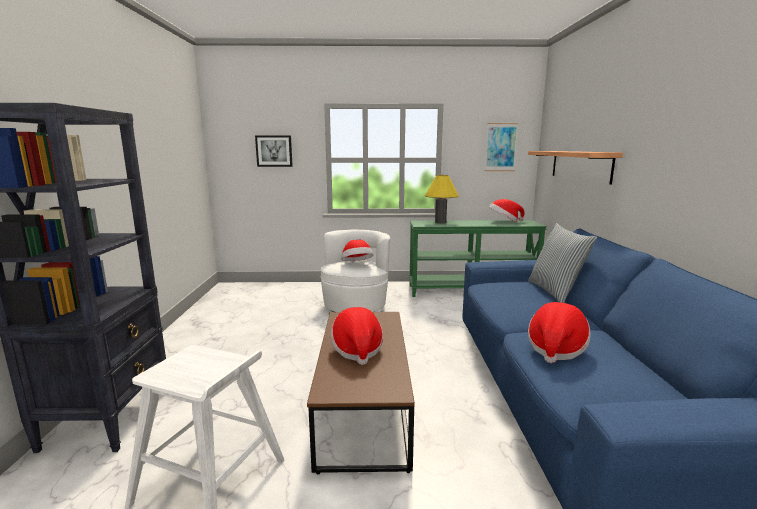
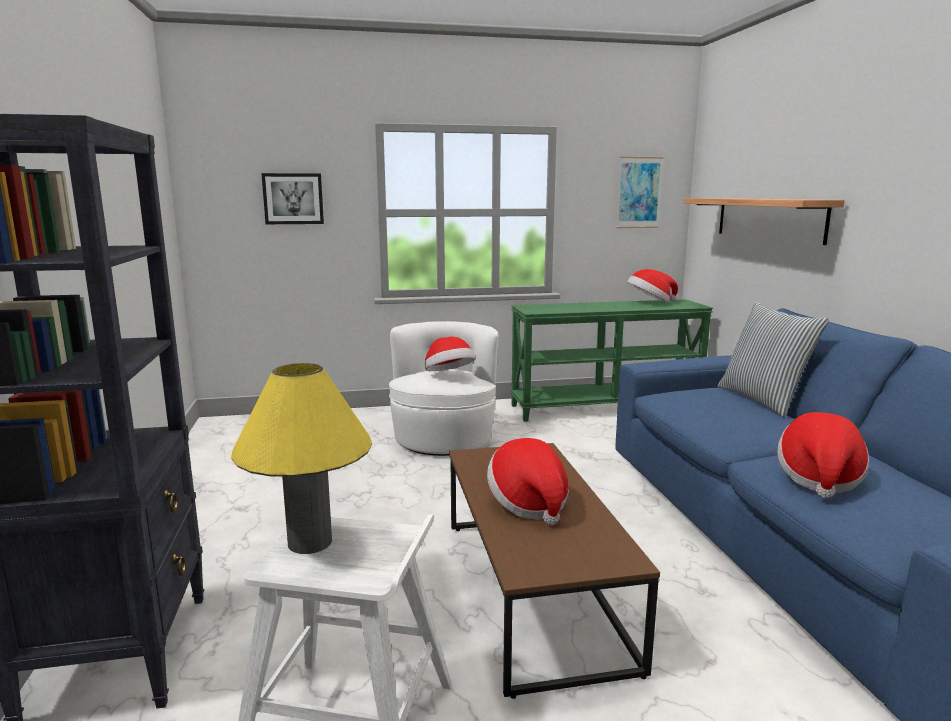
camera: 10 degrees left, 0 degrees up
yellow table lamp [425,175,459,223] -> yellow table lamp moved to [231,363,372,554]

